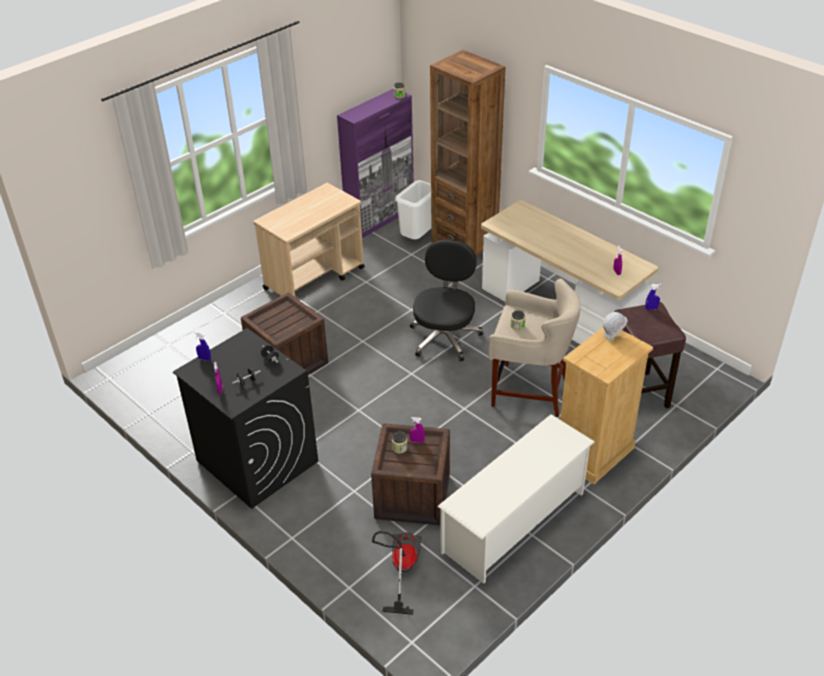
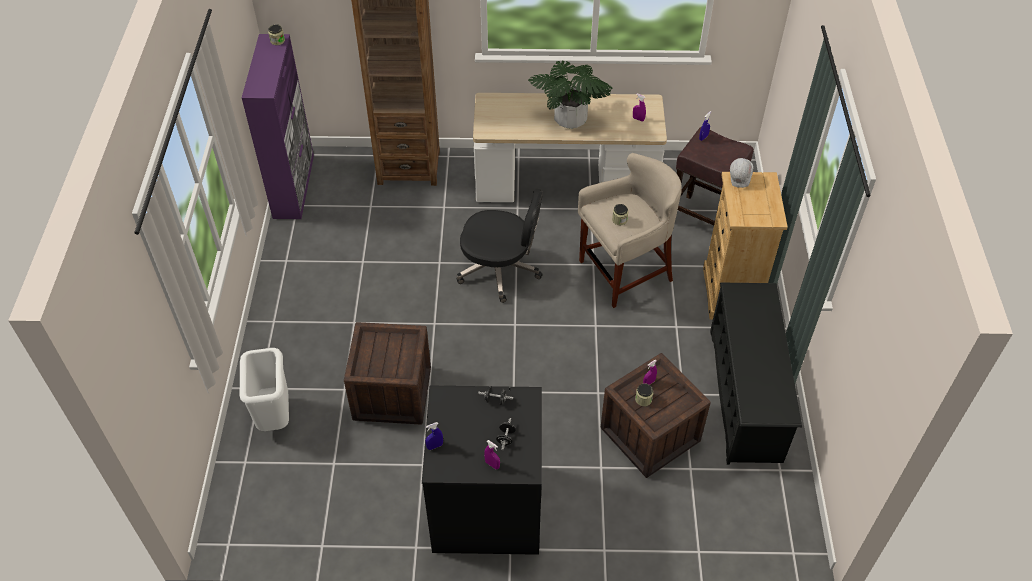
camera: 45 degrees left, 10 degrees up
beige cart [254,183,365,297] -> none
vacuum cleaner [372,531,422,615] -> none
white trash can [395,180,432,239] -> white trash can moved to [240,348,289,431]
black office chair [410,240,483,362] -> black office chair turned 135 degrees clockwise [457,188,543,303]
white shoe rack [437,414,595,584] -> black shoe rack [710,283,802,465]
none -> potted plant [528,61,612,129]

